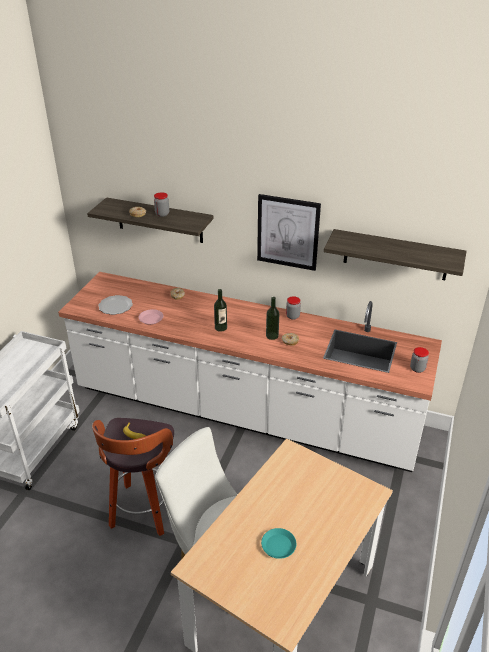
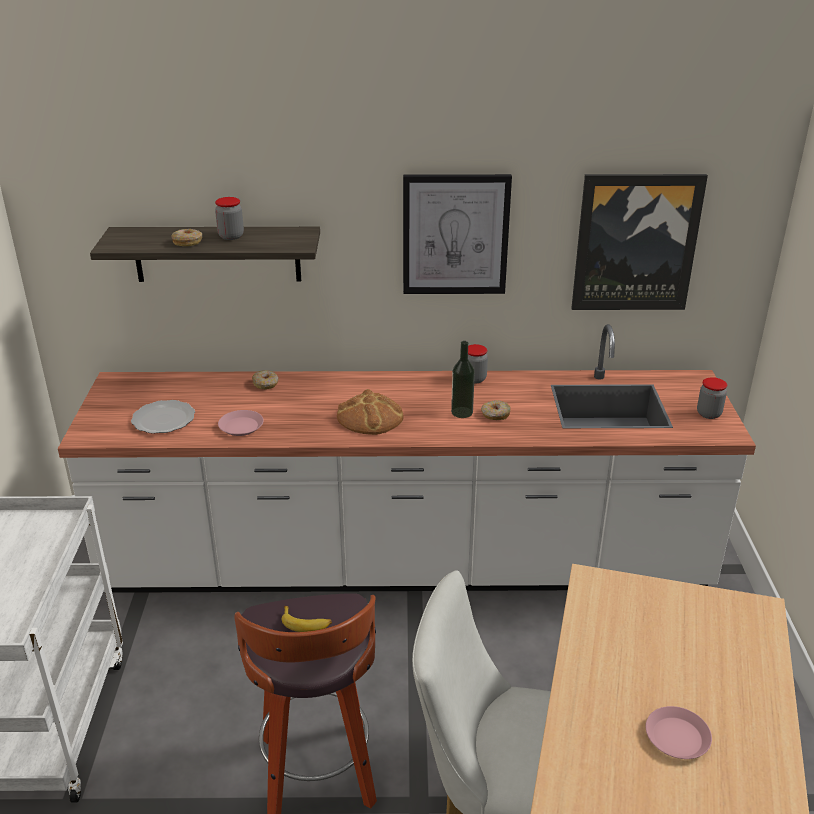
camera: 20 degrees left, 5 degrees down
bottle [214,289,227,332] -> bread [337,389,404,435]
turquoise plate [261,528,296,559] -> pink plate [646,706,712,759]
shelf [324,229,467,280] -> picture [571,174,708,310]

